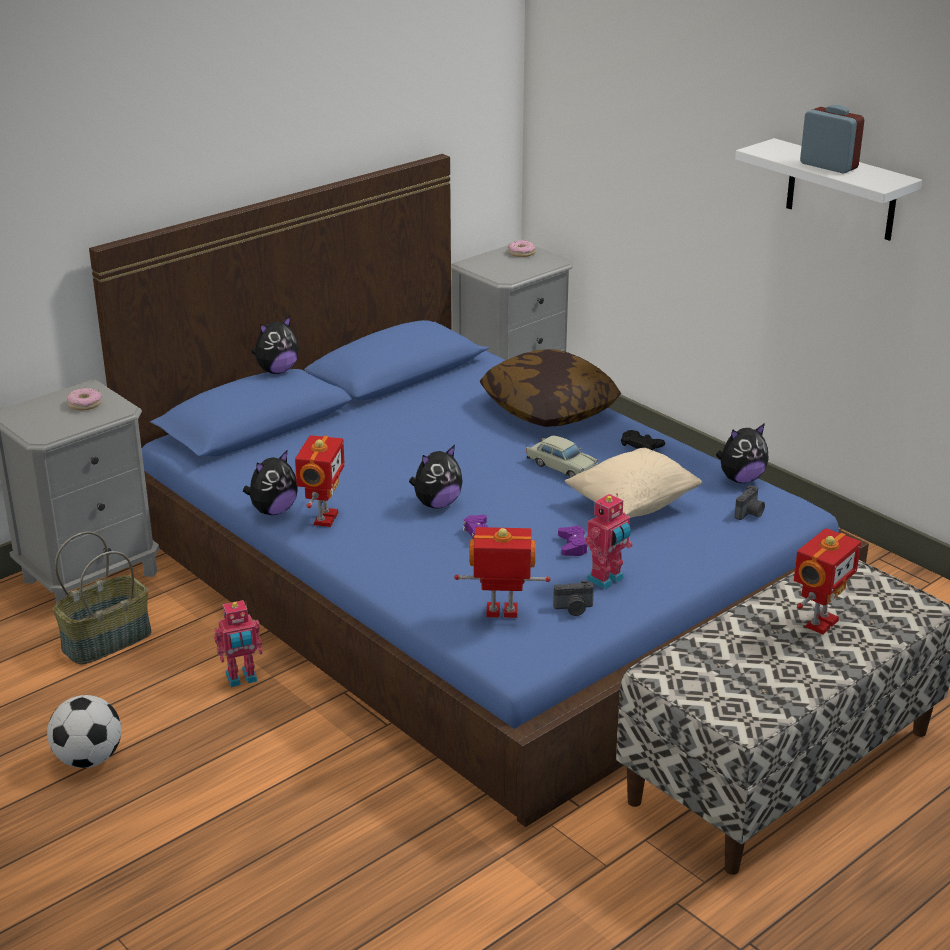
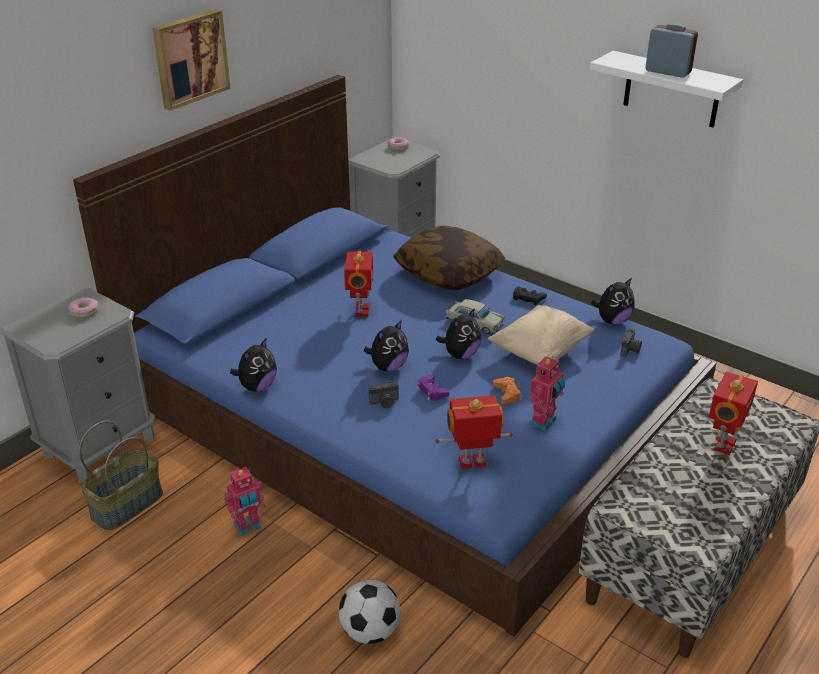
camera: 10 degrees left, 5 degrees up
football [47,695,122,768] -> football moved to [339,580,400,644]
plush toy [252,316,299,374] -> plush toy moved to [436,308,481,359]
toy robot [295,435,345,527] -> toy robot moved to [344,251,373,317]
camera [553,581,594,616] -> camera moved to [369,381,399,408]
purple game controller [558,526,588,556] -> orange game controller [493,377,521,404]
none -> picture [152,9,231,111]

